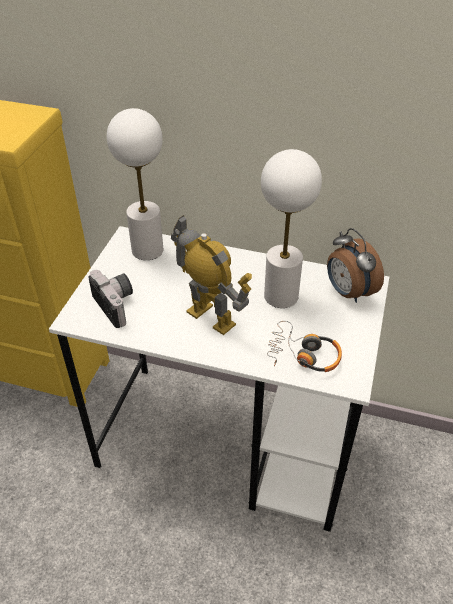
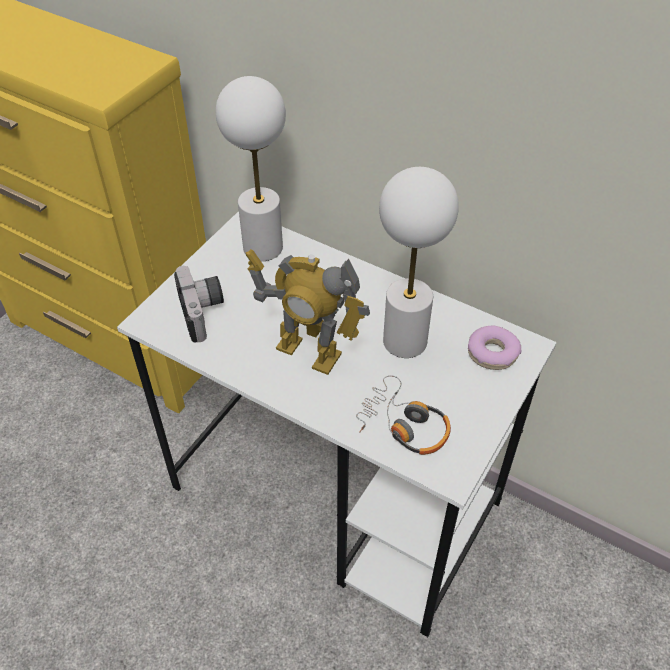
camera: 15 degrees right, 5 degrees up
toy robot [171,215,252,335] -> toy robot turned 150 degrees clockwise [246,249,370,375]
alarm clock [327,228,384,303] -> donut [468,326,521,370]

